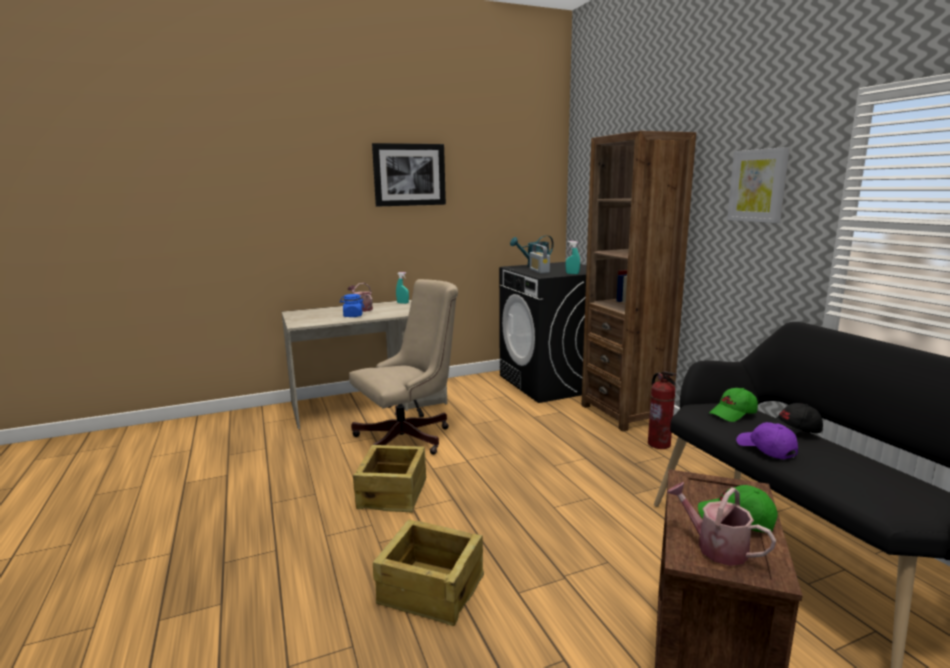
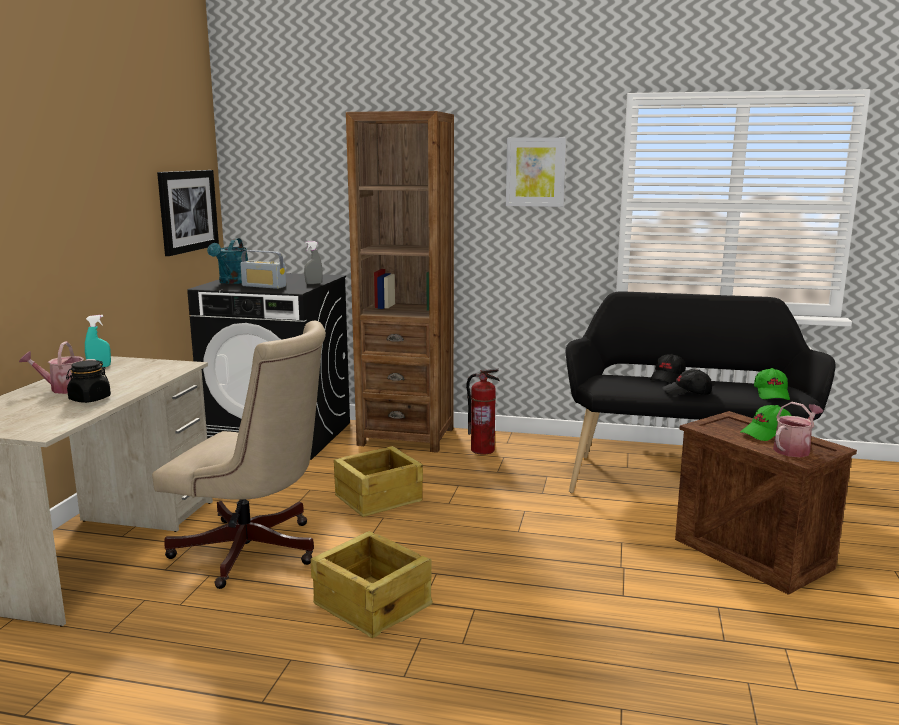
camera: 55 degrees left, 0 degrees up
blue jar [340,294,364,317] -> black jar [66,360,111,403]
beige office chair [349,279,458,455] -> beige office chair turned 105 degrees clockwise [152,321,326,589]
picture [372,143,446,207] -> picture moved to [157,170,219,256]
crate [373,520,484,626] -> crate moved to [334,446,423,517]
turquoise spray bottle [566,241,580,274] -> grey spray bottle [304,241,322,284]
watering can [667,482,776,566] -> watering can turned 150 degrees clockwise [773,402,824,457]
green cap [709,388,758,422] -> green cap moved to [754,368,790,400]
purple cap [736,422,798,459] -> black cap [662,369,712,396]

